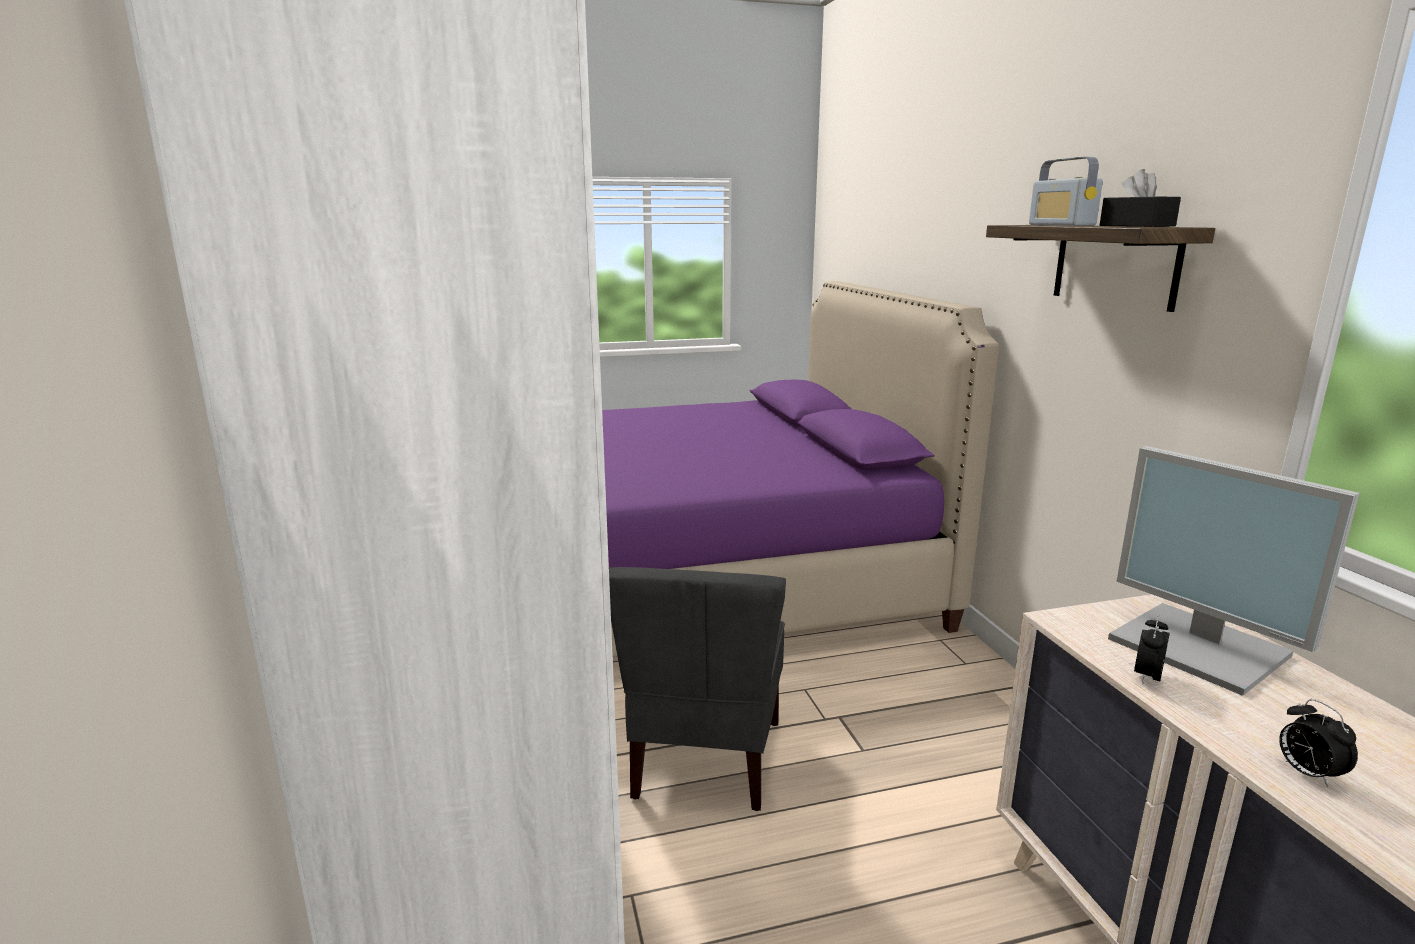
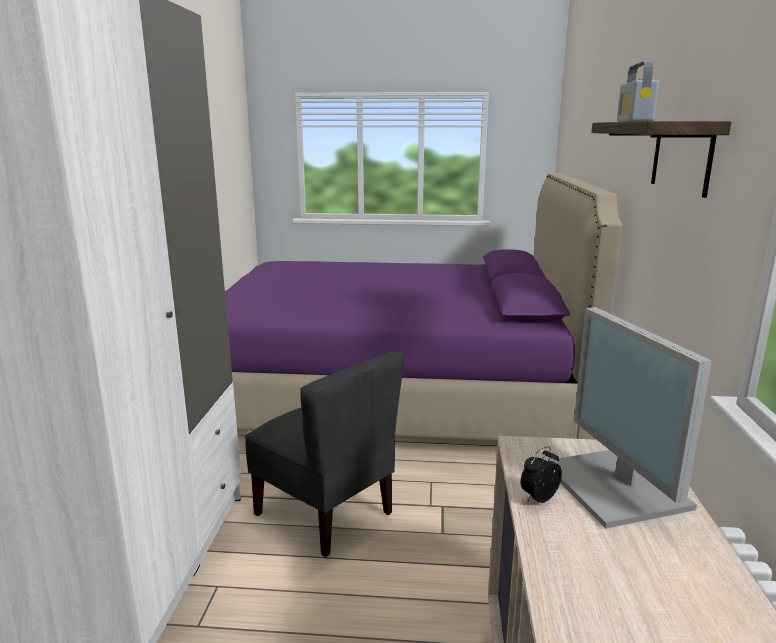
camera: 20 degrees right, 0 degrees up
grey chair [609,567,786,811] -> grey chair turned 75 degrees counterclockwise [245,351,405,557]
black tissue box [1100,169,1181,227] -> none
alarm clock [1279,699,1358,788] -> none

